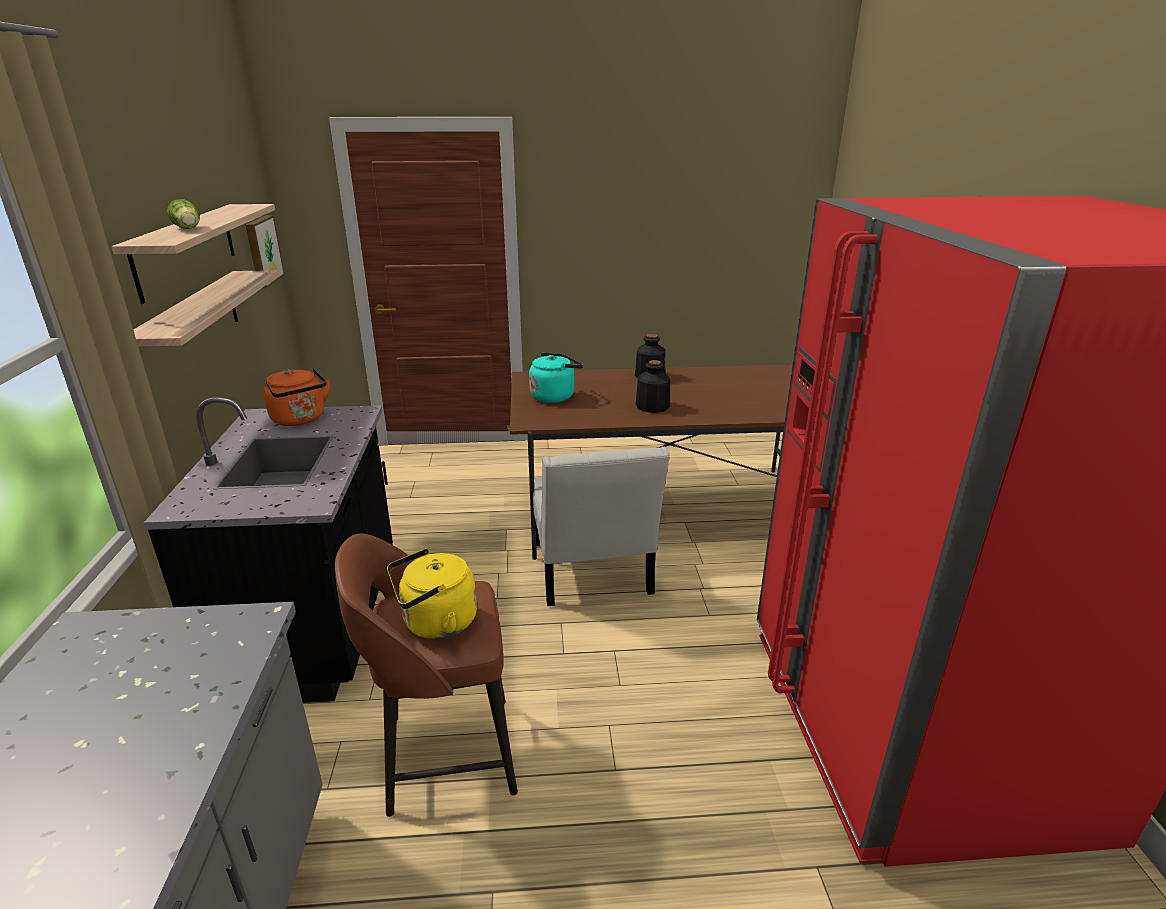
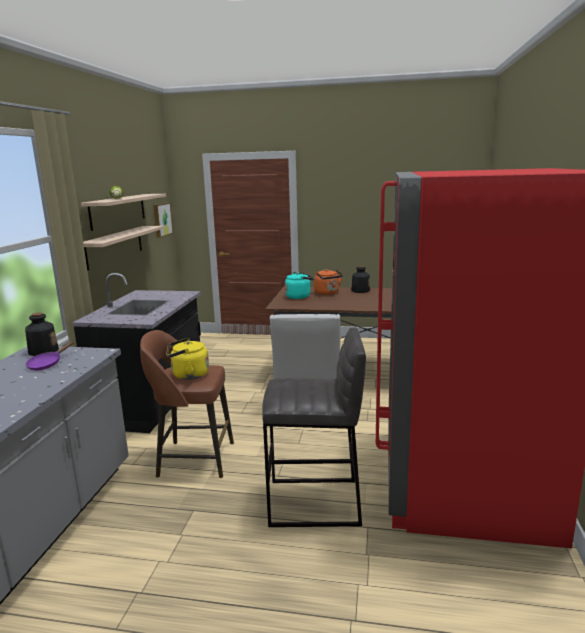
camera: 15 degrees right, 10 degrees down
orange kettle [263,368,331,426] -> orange kettle moved to [314,269,343,295]
bottle [636,360,670,413] -> bottle moved to [25,313,59,356]
none -> purple frying pan [26,341,74,371]
none -> grey stool [262,327,366,527]

